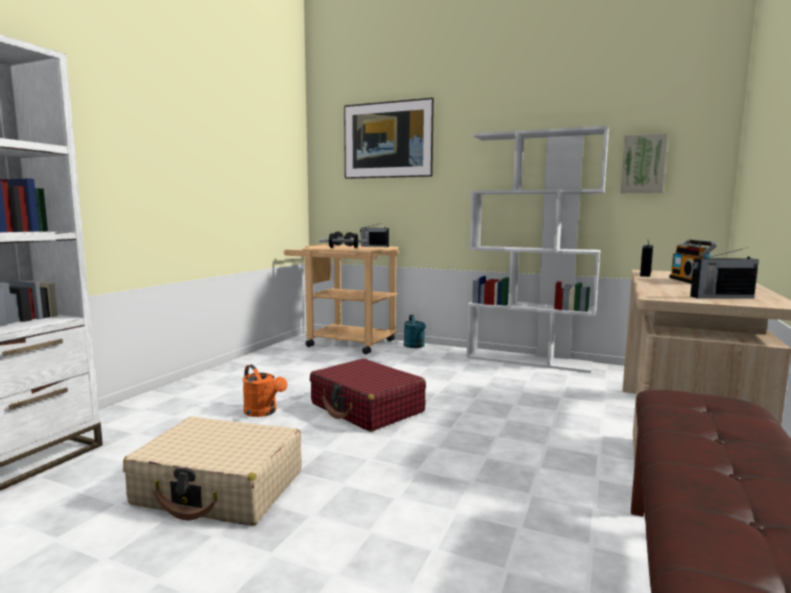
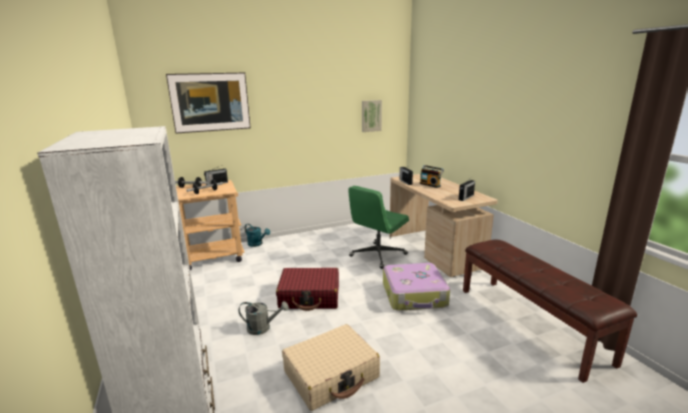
camera: 45 degrees left, 10 degrees up
orange watering can [242,365,287,417] -> grey watering can [239,301,289,335]
white bookcase [466,126,609,373] -> none
none -> green office chair [348,186,409,269]
none -> suitcase [383,263,450,311]

